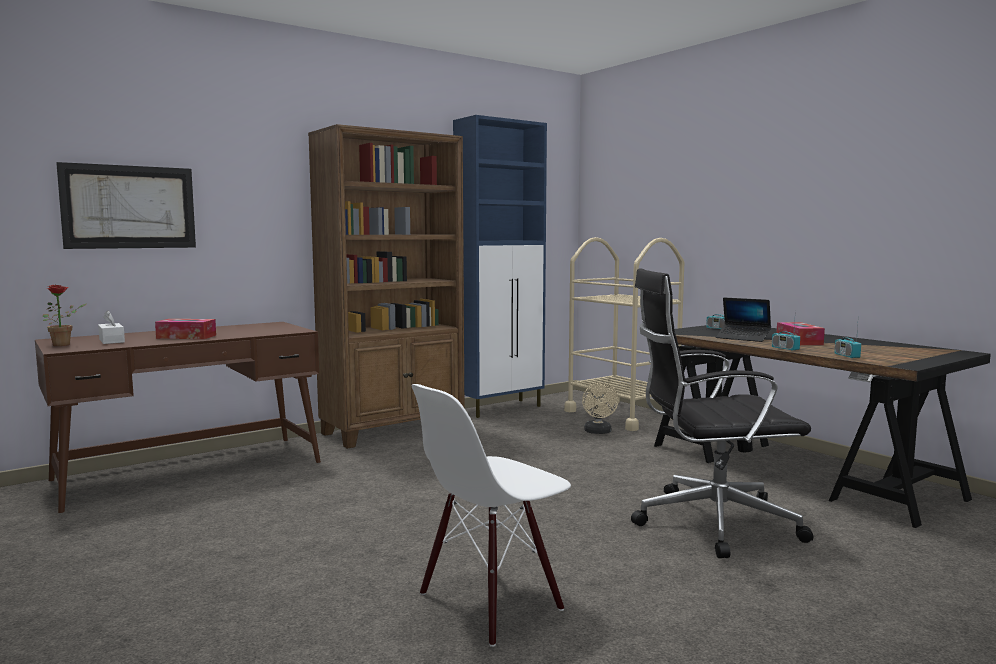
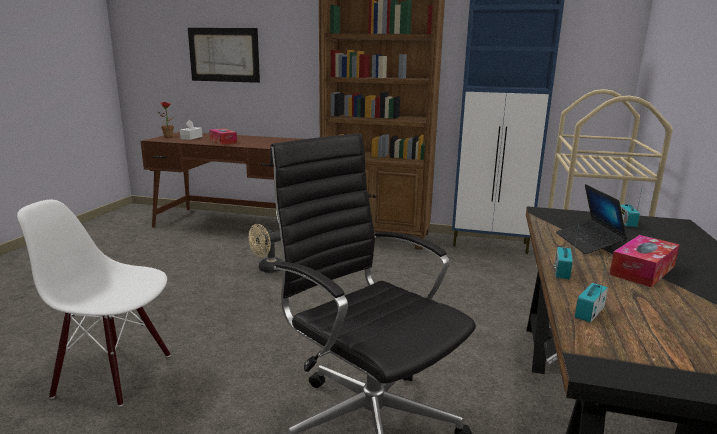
camera: 50 degrees right, 10 degrees up
beige fan [582,382,619,434] -> beige fan moved to [249,224,283,273]

